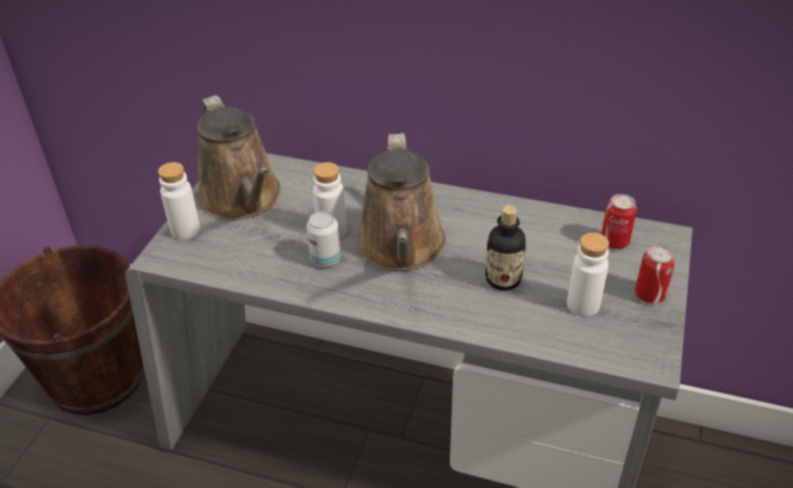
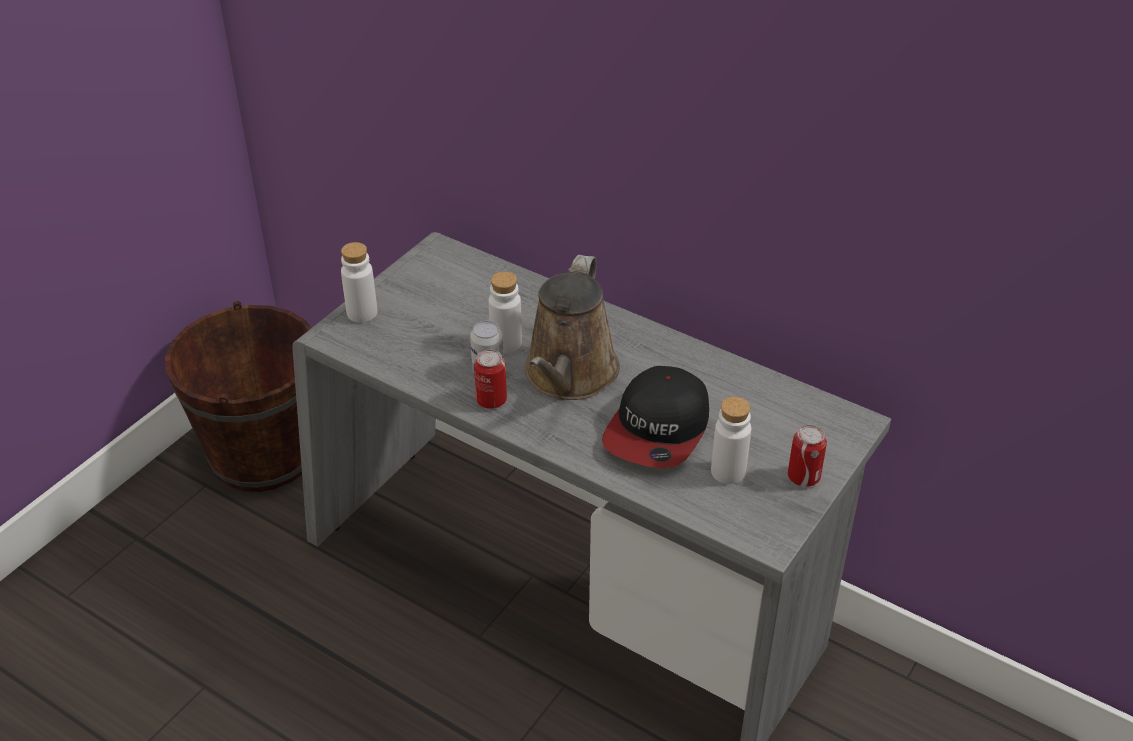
camera: 15 degrees right, 0 degrees up
brown watering can [197,95,280,220] -> none
bottle [485,205,526,291] -> cap [602,366,709,469]
can [601,194,637,249] -> can moved to [474,350,507,409]

